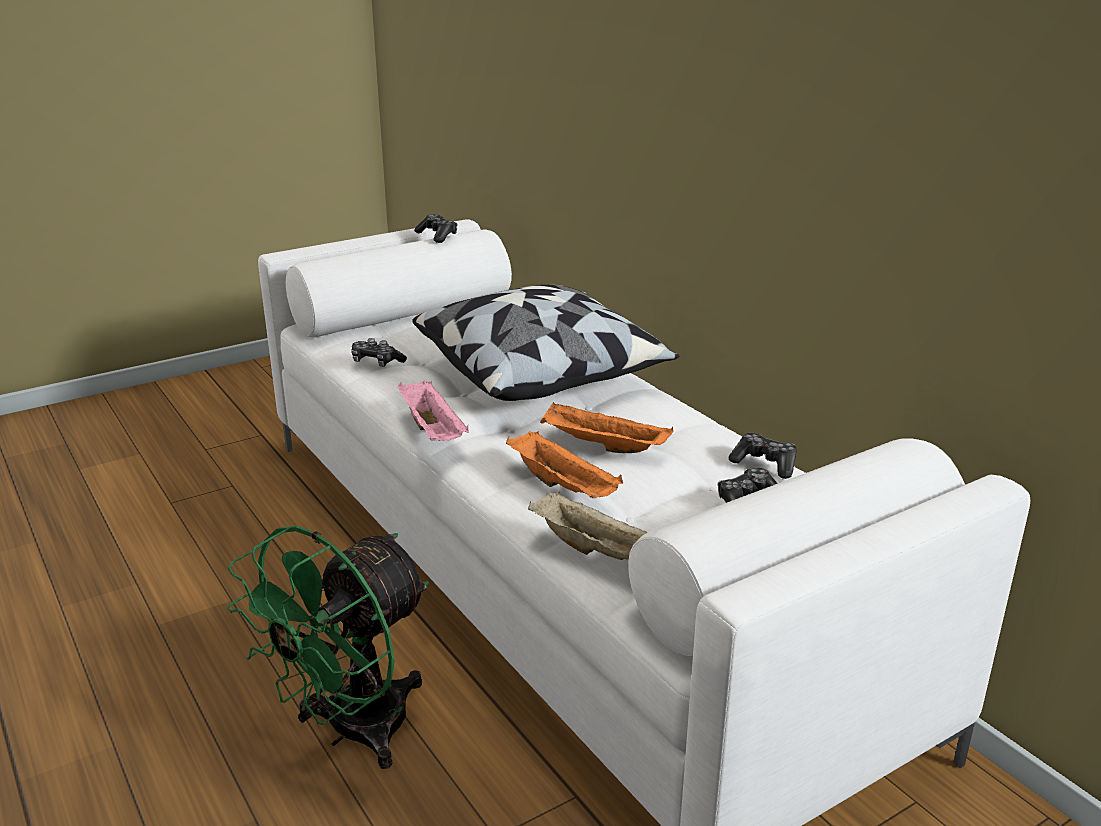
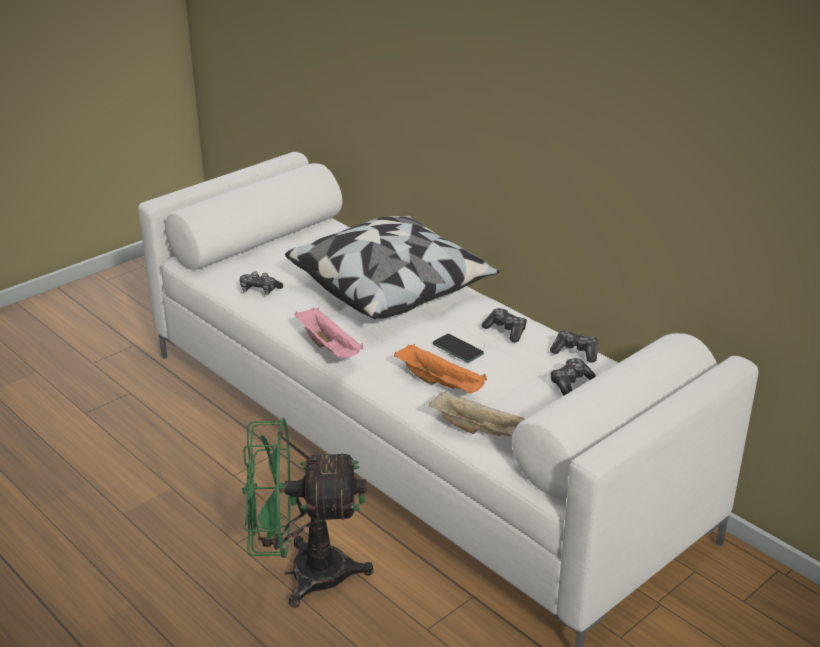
camera: 10 degrees left, 5 degrees up
green fan [227,526,429,769] -> green fan turned 60 degrees clockwise [242,418,374,608]
game controller [414,214,458,243] -> game controller moved to [481,308,527,342]
orange tray [540,402,674,453] -> phone [432,334,484,362]

